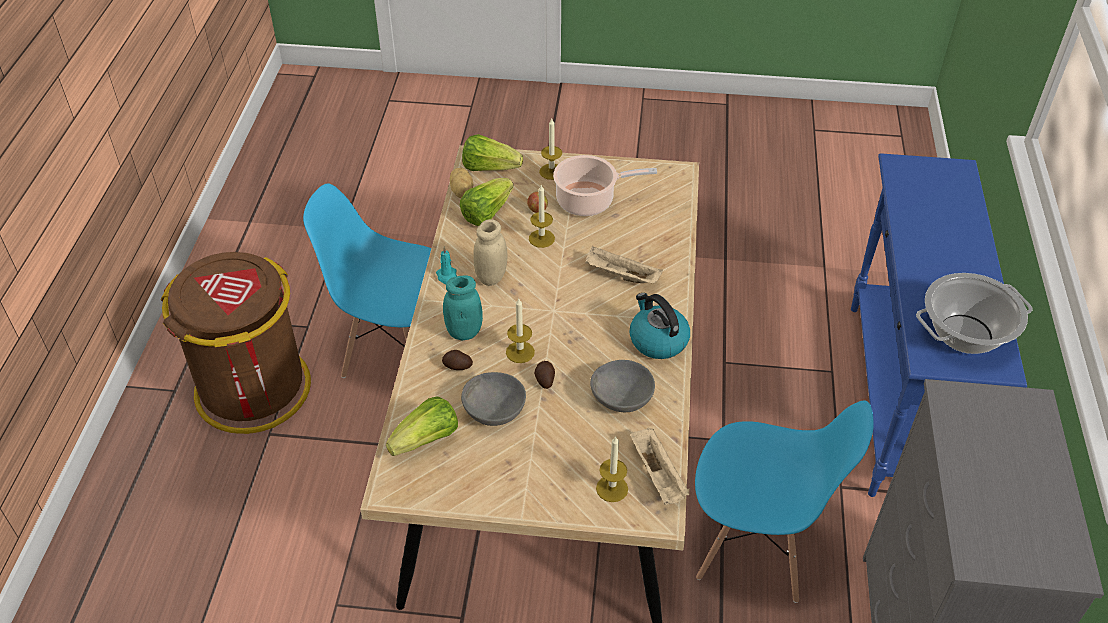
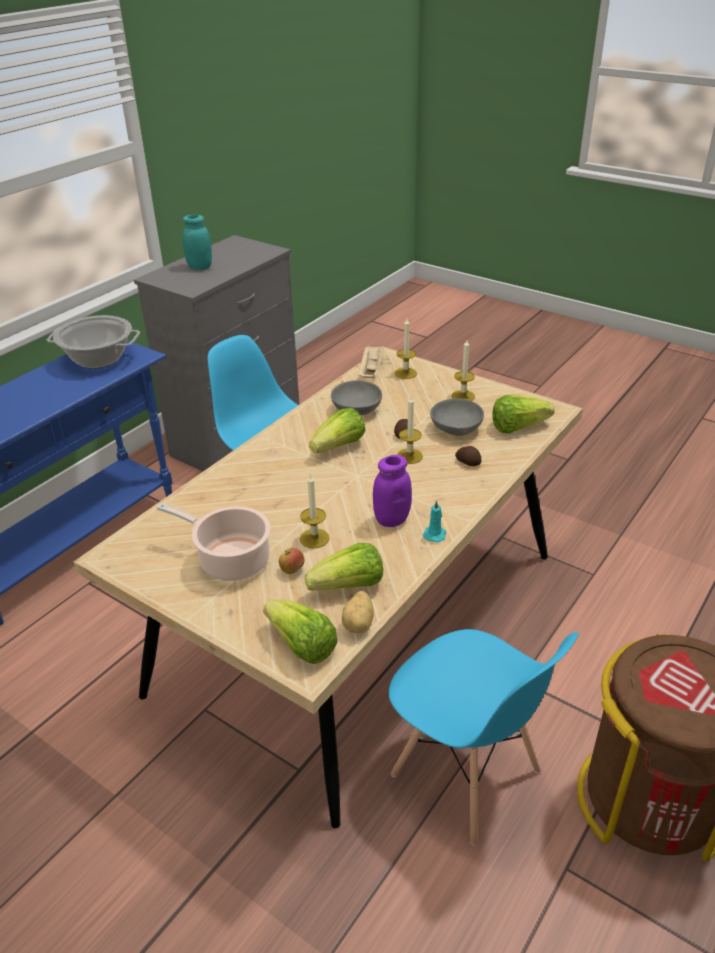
camera: 150 degrees left, 10 degrees down
turquoise jar [443,275,483,340] -> turquoise jar moved to [183,214,212,270]
beige jar [473,219,507,286] -> purple jar [373,455,412,527]
candle [539,119,562,180] -> candle moved to [451,340,475,401]
beige tray [585,246,663,283] -> none
kettle [630,293,690,359] -> none
none -> lettuce [309,408,366,453]

